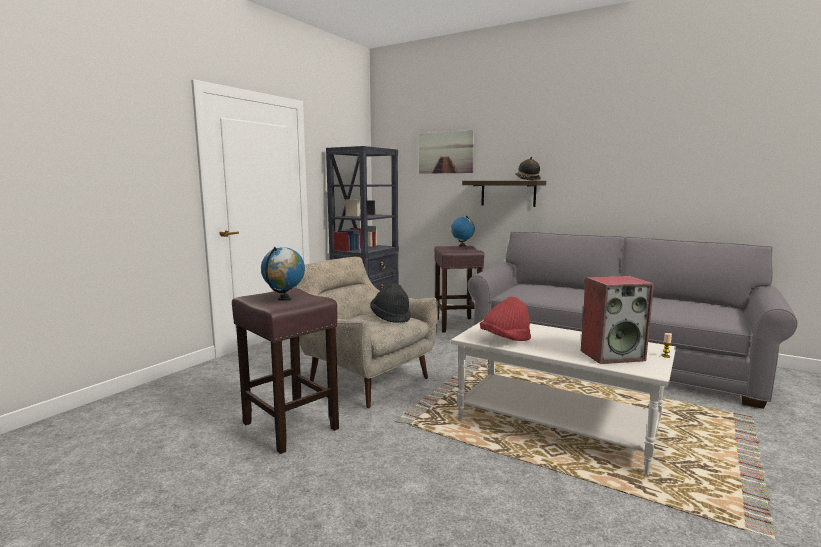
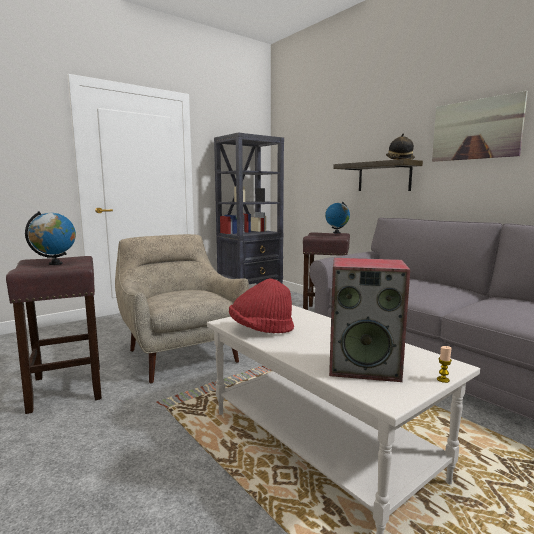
camera: 20 degrees right, 0 degrees up
black hat [370,283,411,323] -> none
picture [419,130,474,174] -> picture moved to [432,91,528,162]

